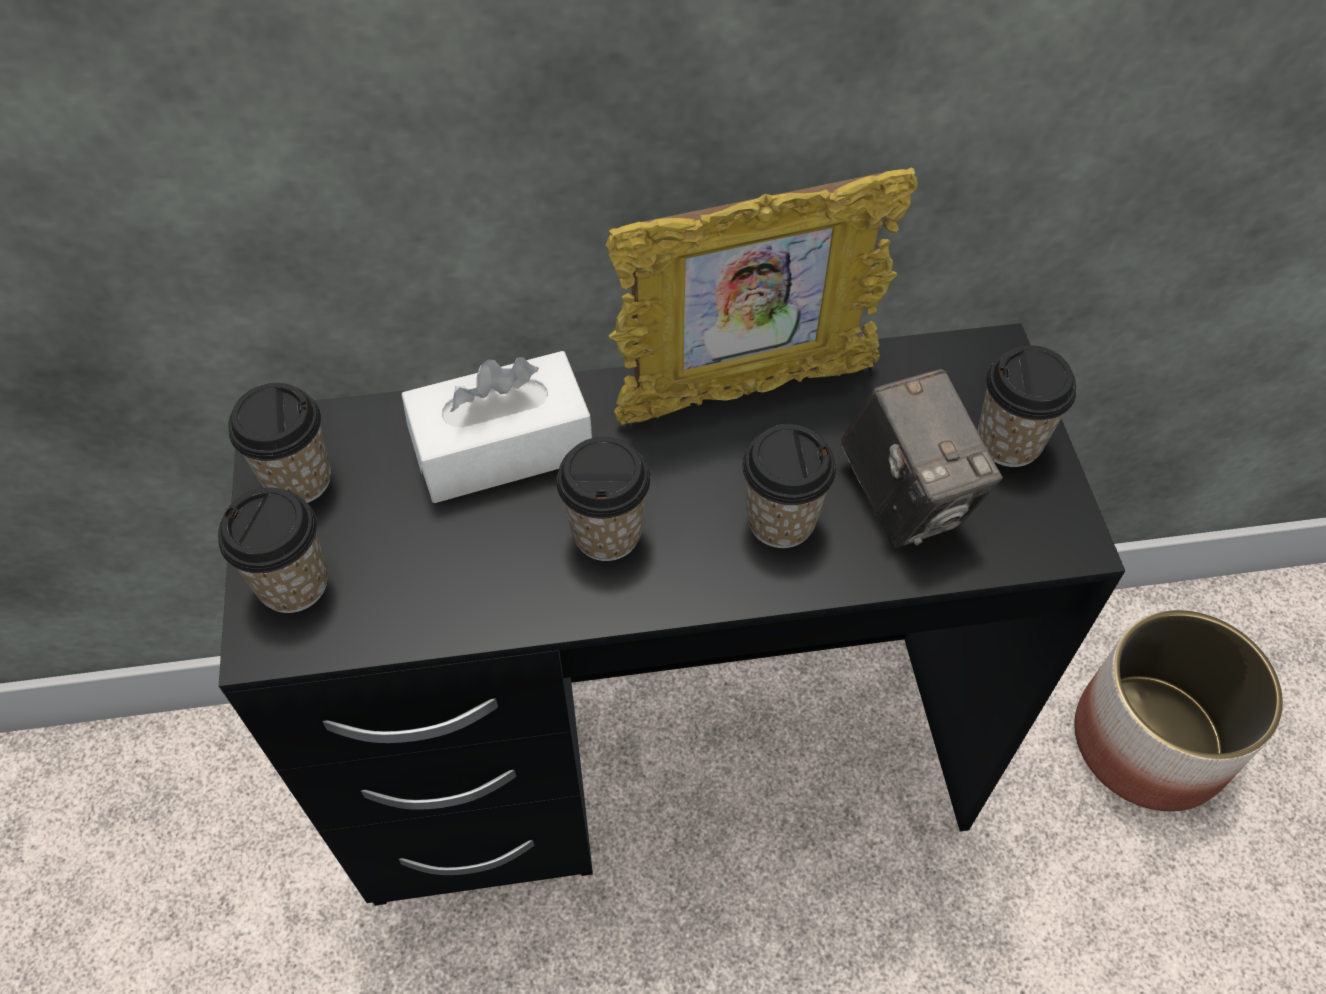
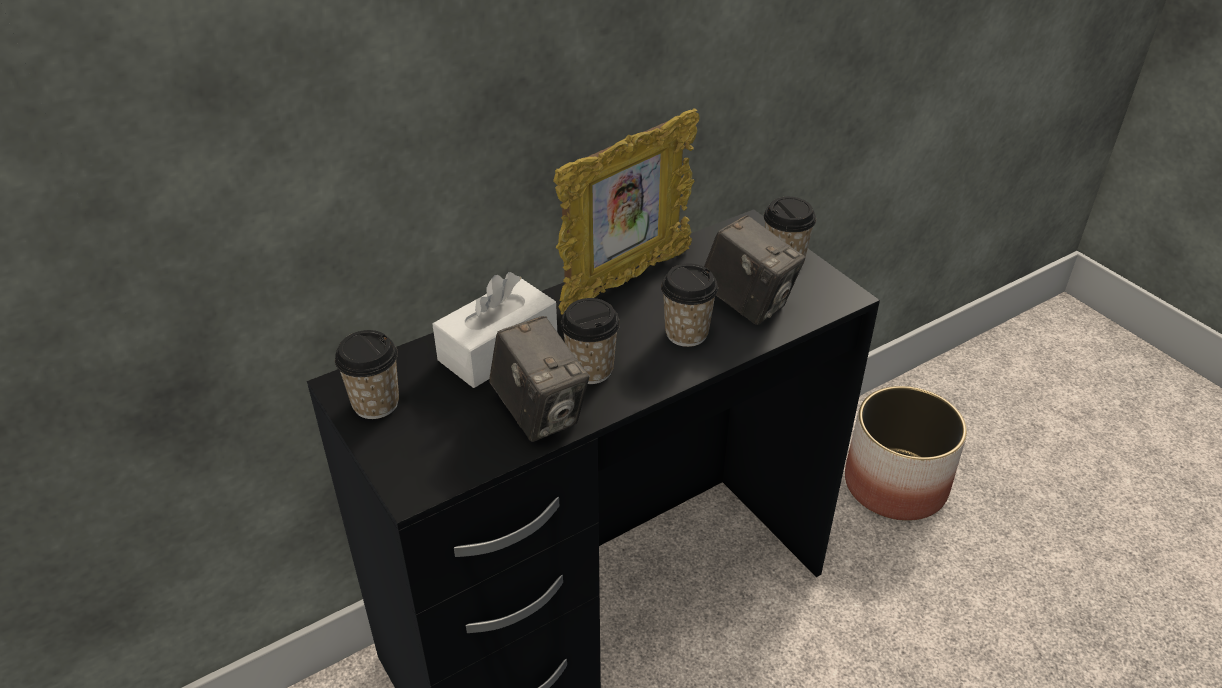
camera: 25 degrees left, 15 degrees down
cup [218,487,328,613] -> none
none -> camera [489,316,589,442]

